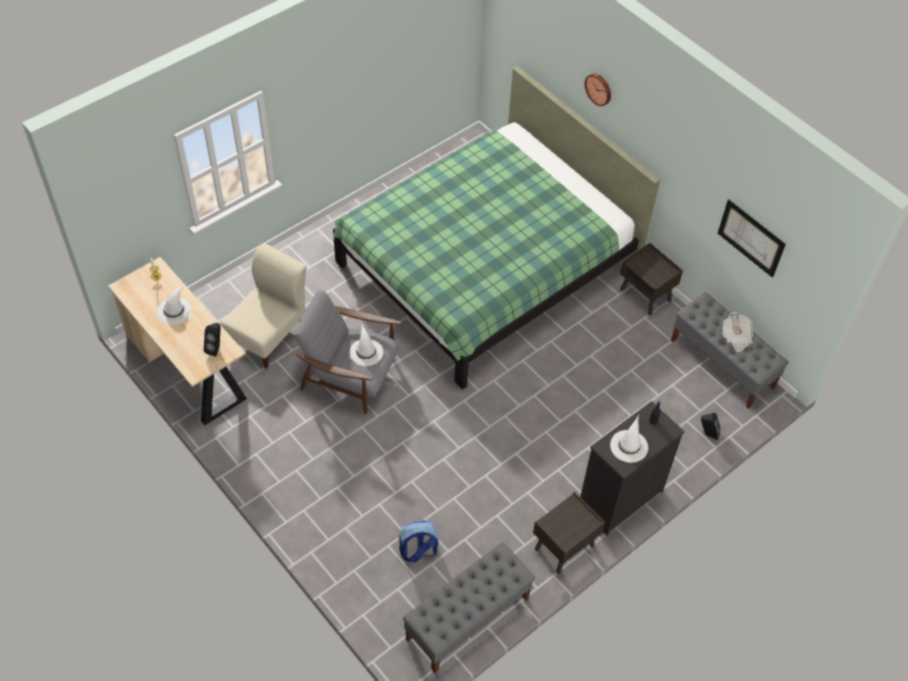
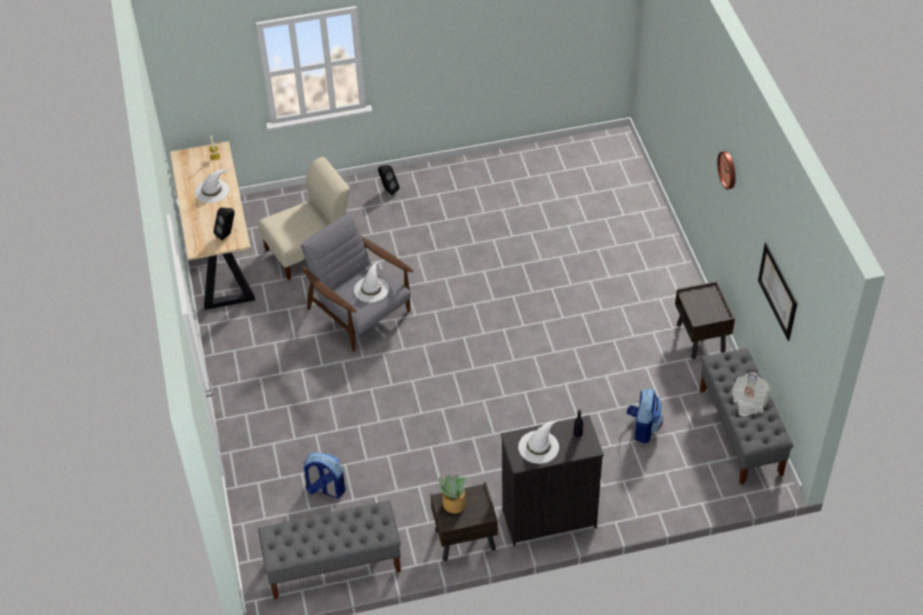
camera: 30 degrees right, 5 degrees down
green bed [333,66,660,390] -> none
wall clock [585,73,611,106] -> wall clock moved to [717,151,735,189]
black speaker [701,413,720,440] -> black speaker moved to [378,165,399,195]
none -> potted plant [438,475,467,513]
none -> backpack [627,388,663,443]

